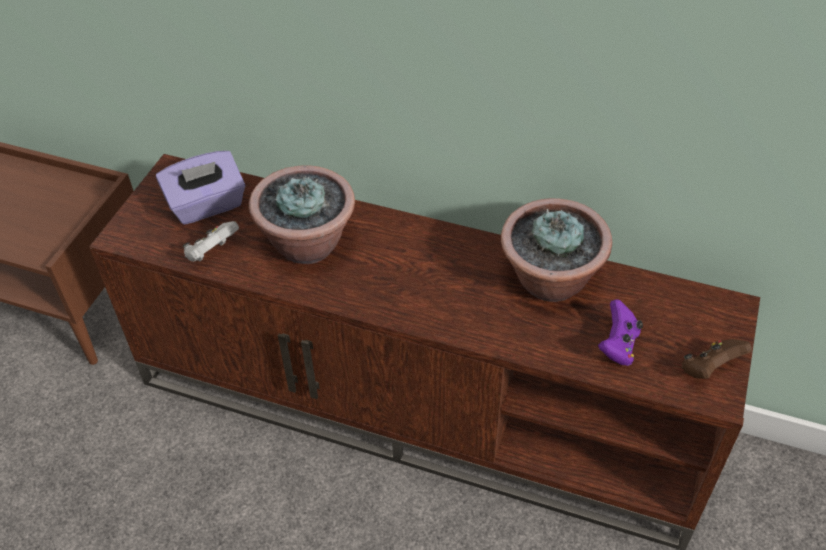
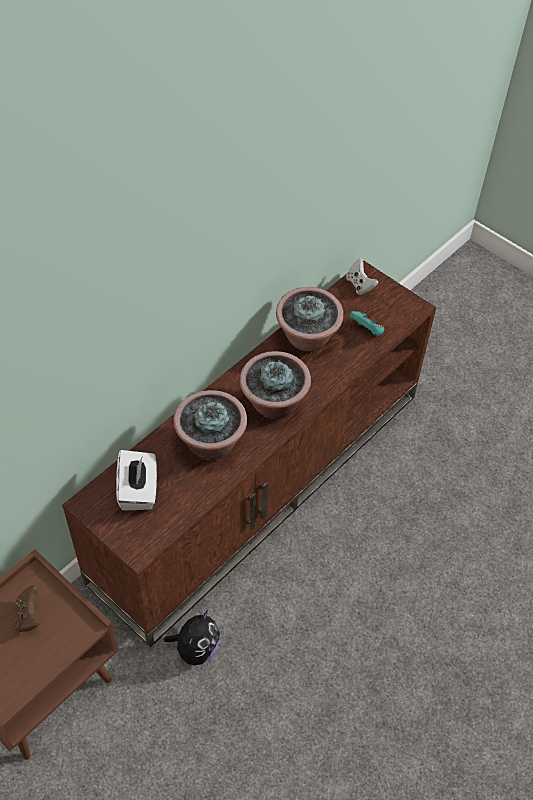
camera: 70 degrees left, 5 degrees up
purple tissue box [156,151,246,225] -> white tissue box [116,450,157,511]
white game controller [183,221,239,262] -> white game controller moved to [346,259,379,295]
purple game controller [598,299,643,366] -> turquoise game controller [349,311,384,336]
brown game controller [682,339,752,379] -> brown game controller moved to [15,585,39,632]
none -> plush toy [164,610,220,665]
none -> potted plant [240,351,311,419]

